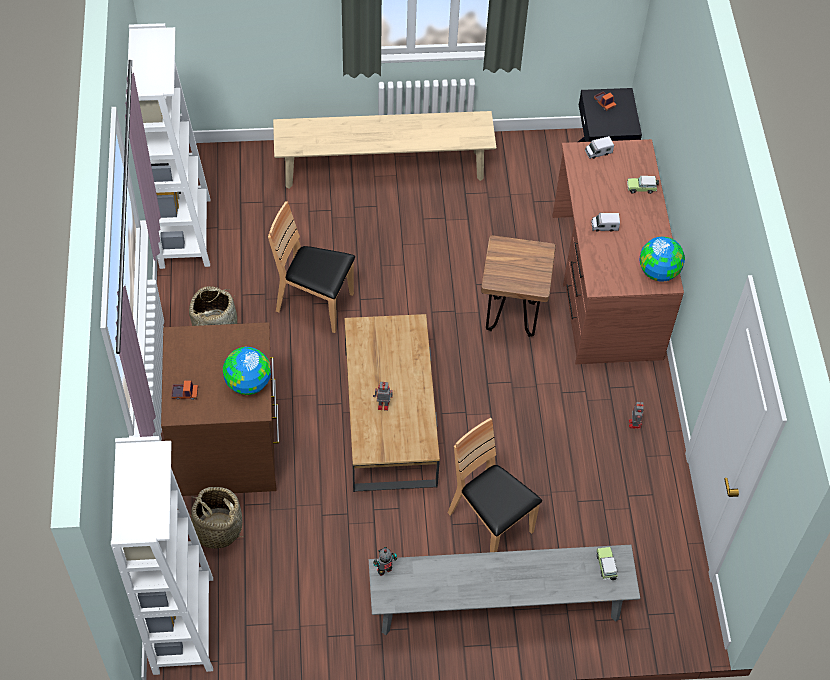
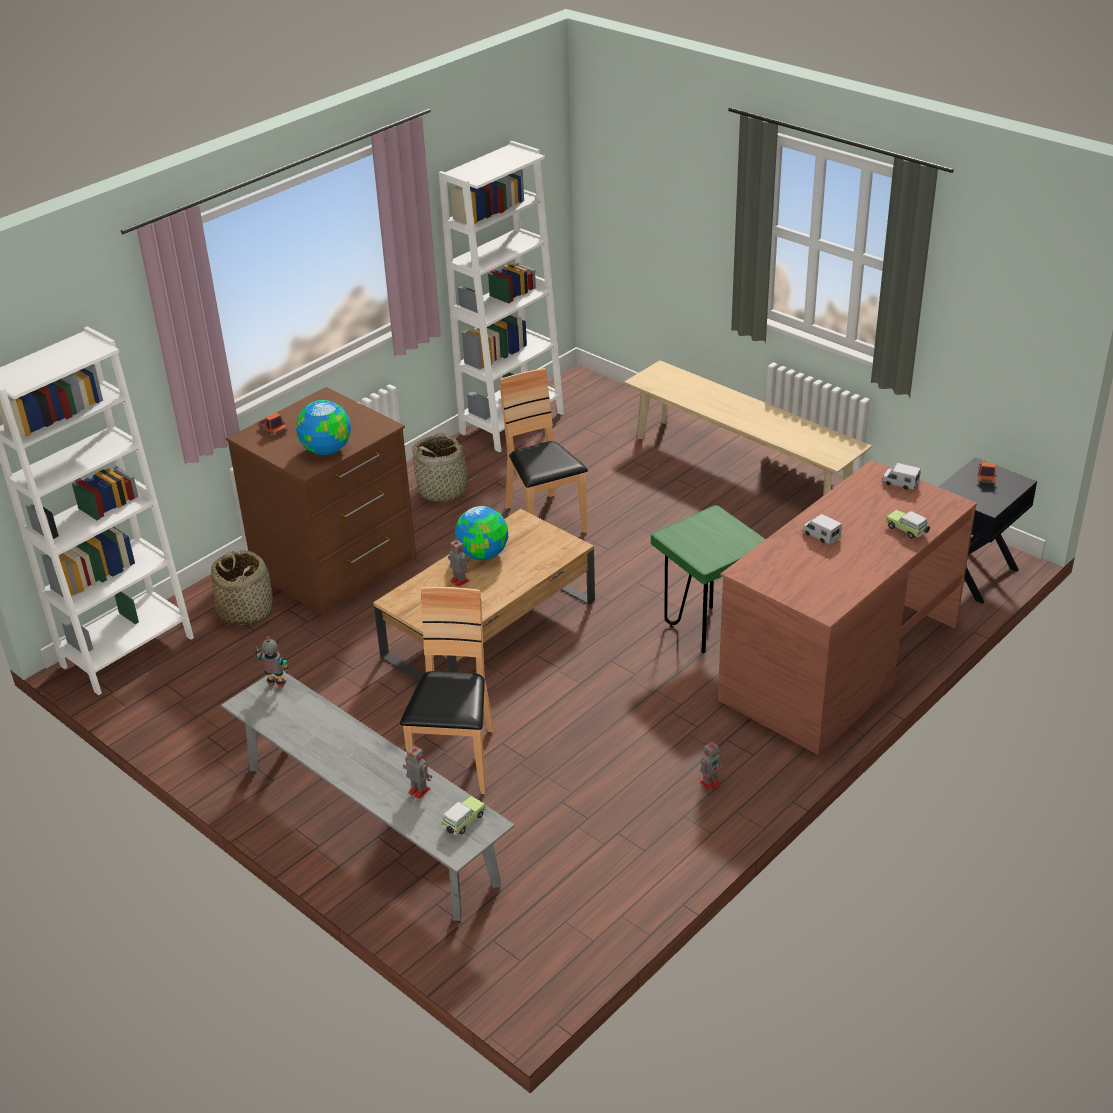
camera: 50 degrees right, 20 degrees down
brown stool [481,235,556,337] -> green stool [651,505,766,653]
globe [639,237,685,282] -> globe moved to [455,506,508,560]
none -> toy robot [403,744,432,799]

